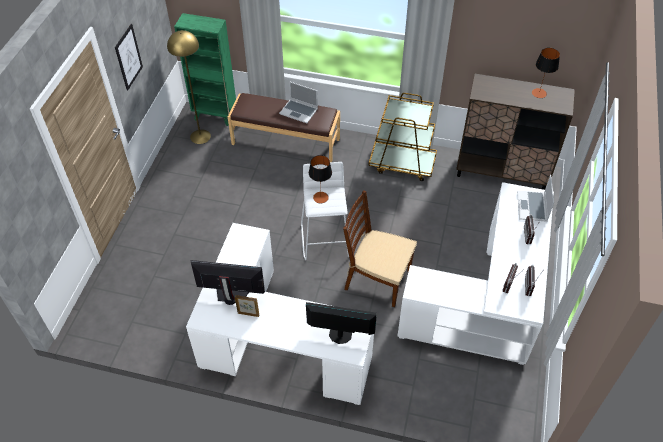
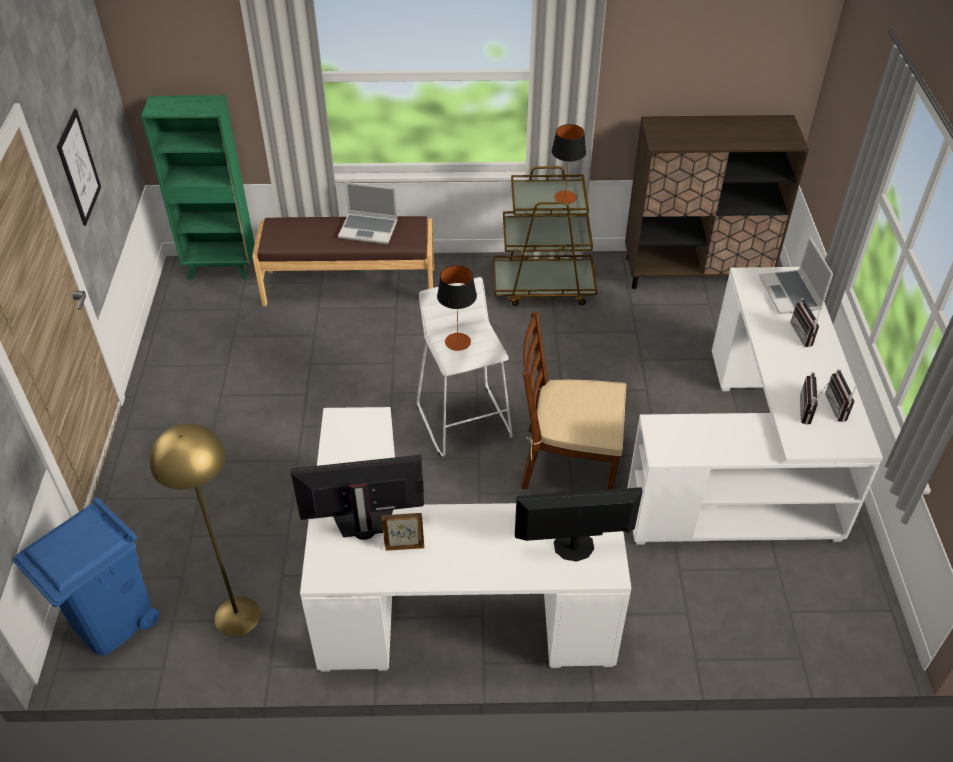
camera: 15 degrees left, 5 degrees down
yellow floor lamp [167,30,211,144] -> yellow floor lamp moved to [150,423,260,636]
table lamp [532,48,560,98] -> table lamp moved to [552,124,586,204]
none -> blue trash can [13,498,159,656]

